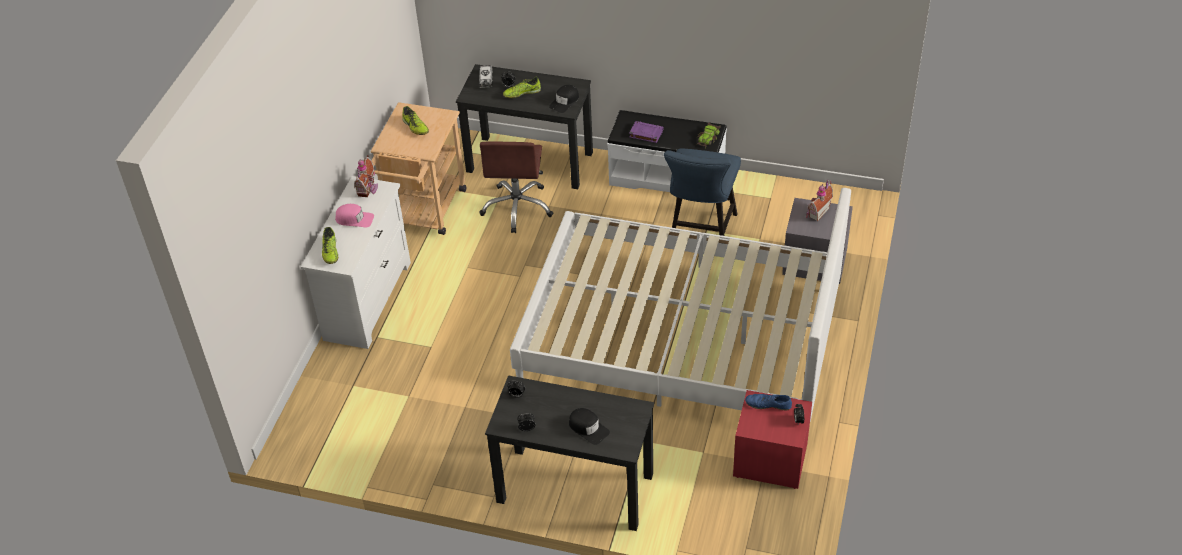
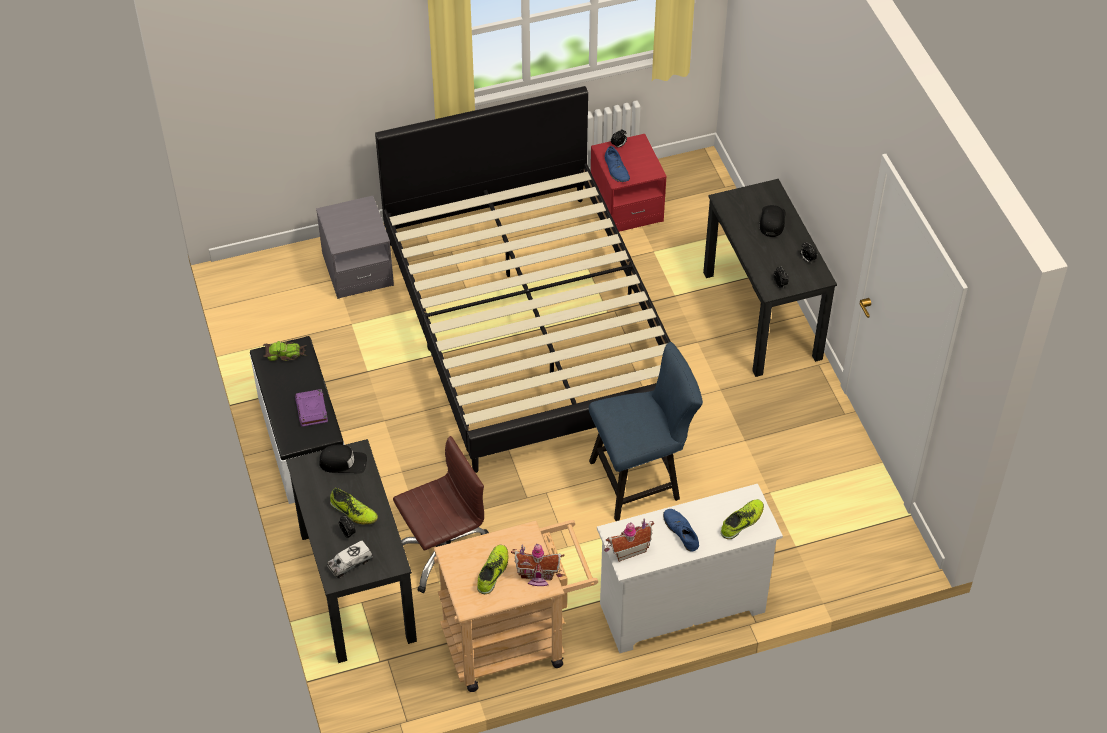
camera: 125 degrees left, 5 degrees up
pink cap [335,204,374,227] -> blue shoe [663,509,699,552]
white bed [510,188,851,422] -> black bed [375,86,671,473]
blue chair [664,148,741,236] -> blue chair moved to [589,342,703,521]
toy house [806,179,833,221] -> toy house moved to [511,543,564,586]

